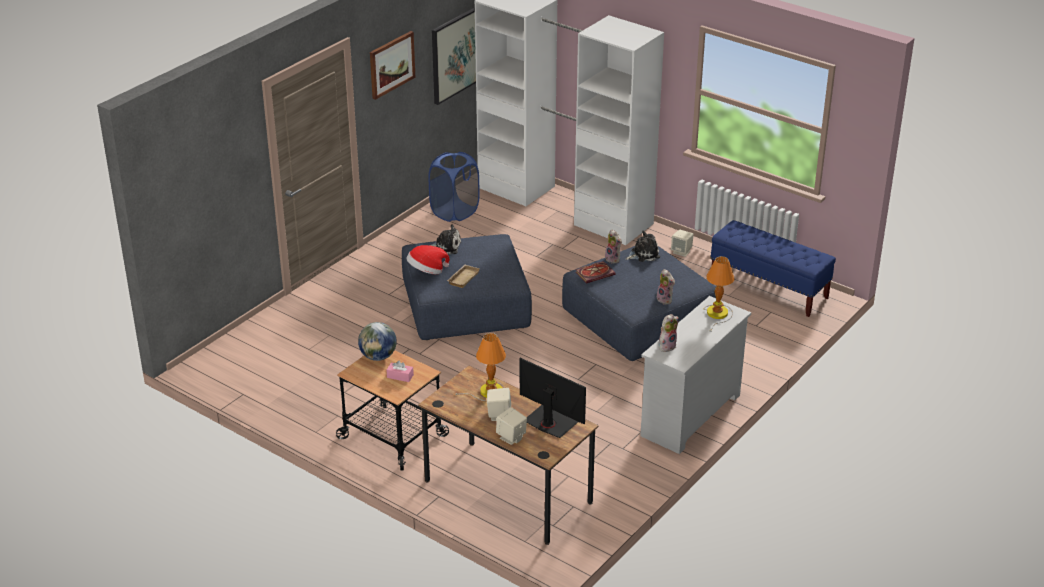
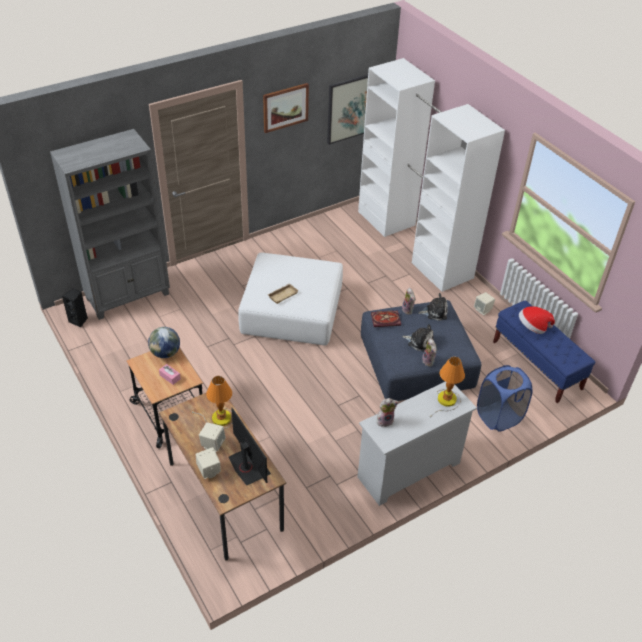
camera: 20 degrees right, 10 degrees up
blue ottoman [402,234,532,340] -> white ottoman [238,253,343,345]
hat [407,245,450,274] -> hat moved to [519,306,555,334]
blue laundry basket [428,152,480,222] -> blue laundry basket moved to [477,365,532,432]
plush toy [430,224,461,255] -> plush toy moved to [402,324,434,352]
none -> grey bookcase [50,129,170,320]
none -> black speaker [62,288,88,327]

